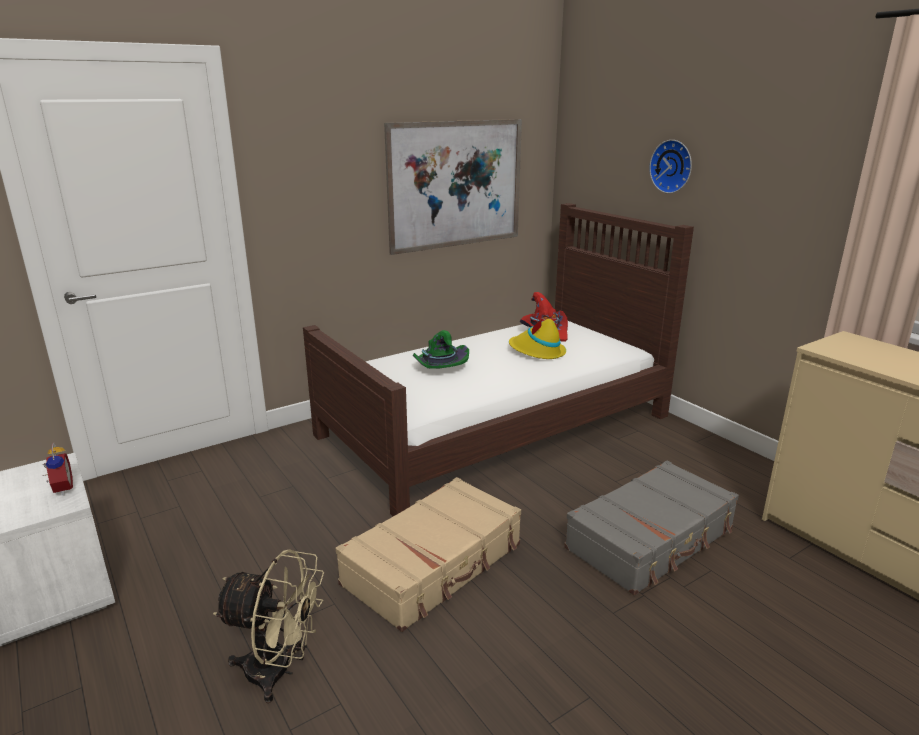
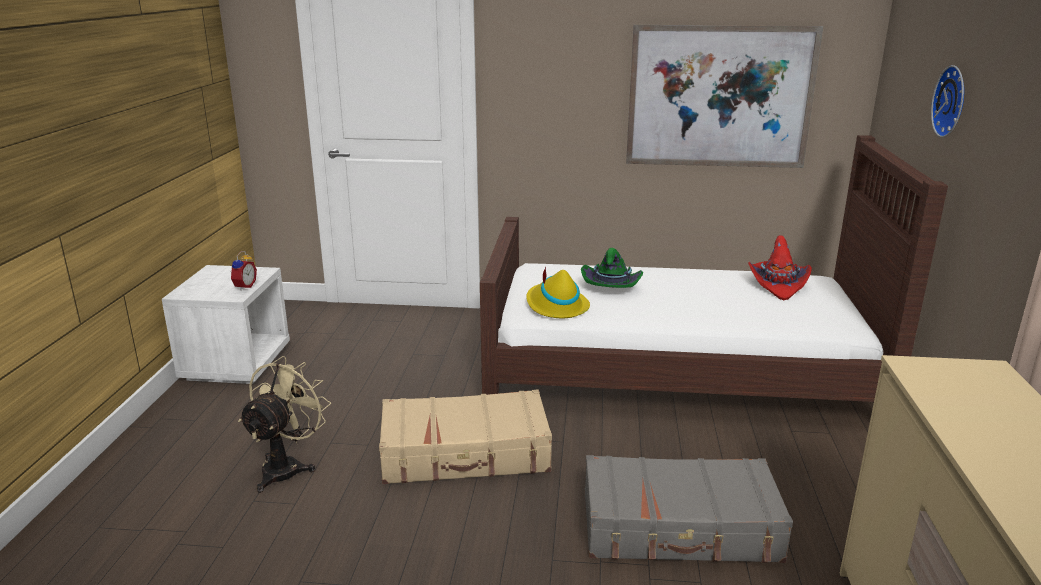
camera: 40 degrees right, 0 degrees up
beige fan [213,549,324,703] -> beige fan turned 120 degrees counterclockwise [238,356,331,493]
yellow hat [509,319,566,359] -> yellow hat moved to [526,267,590,318]

